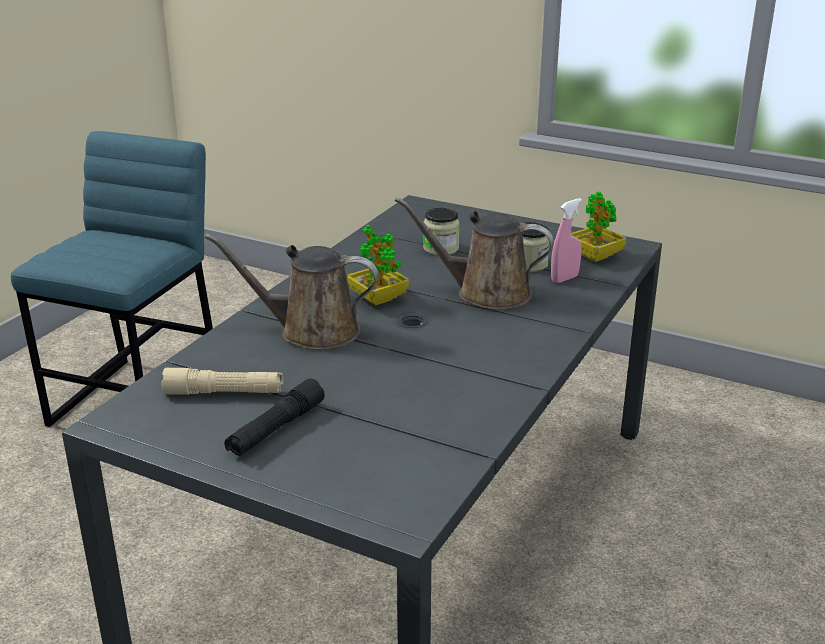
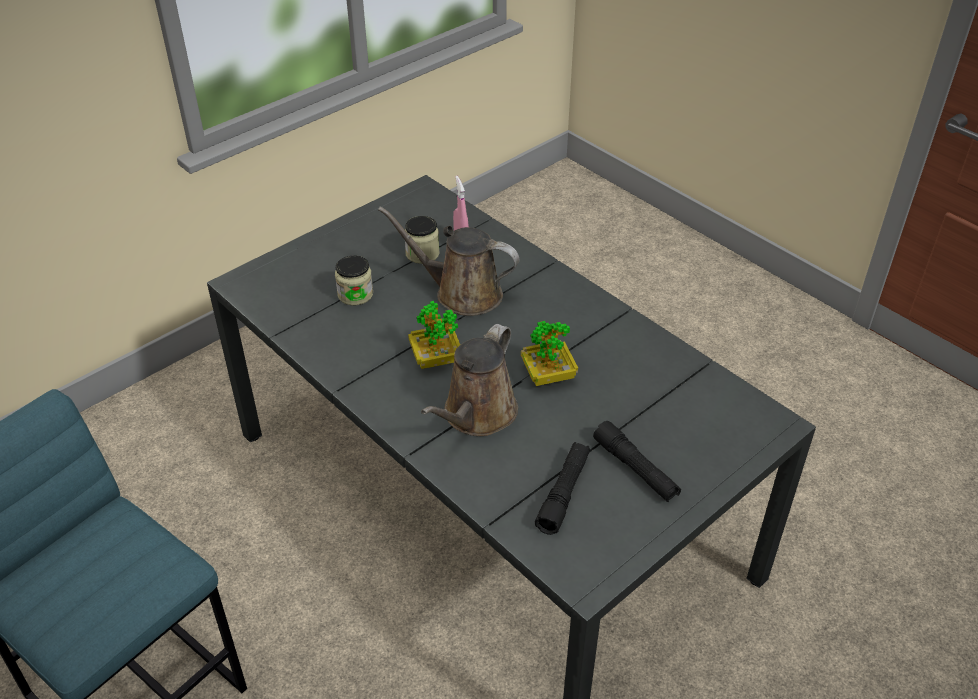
camera: 70 degrees left, 15 degrees up
beige flashlight [161,368,283,395] -> black flashlight [535,442,590,535]
brown watering can [395,197,554,310] -> brown watering can turned 75 degrees clockwise [378,206,519,316]
potted plant [571,192,626,262] -> potted plant moved to [521,321,578,386]

